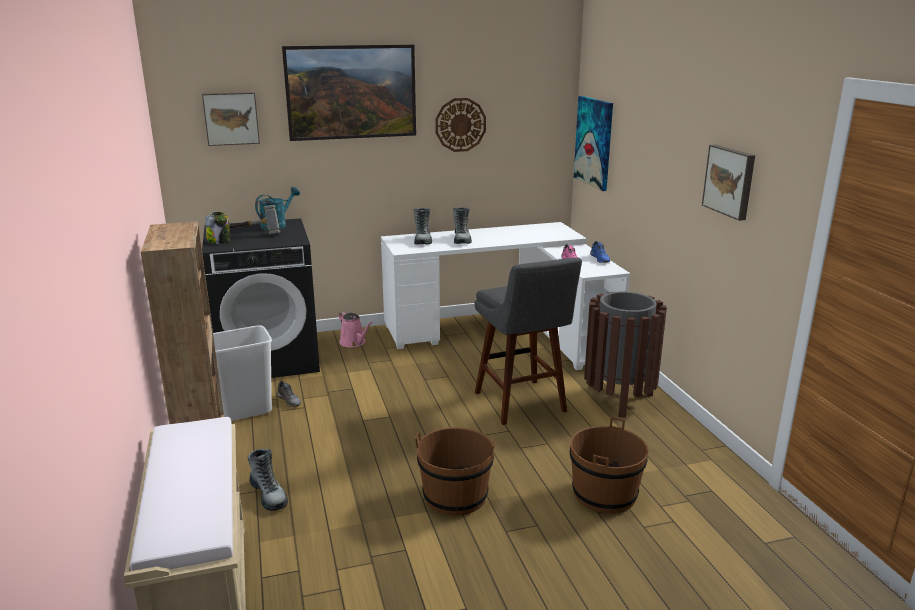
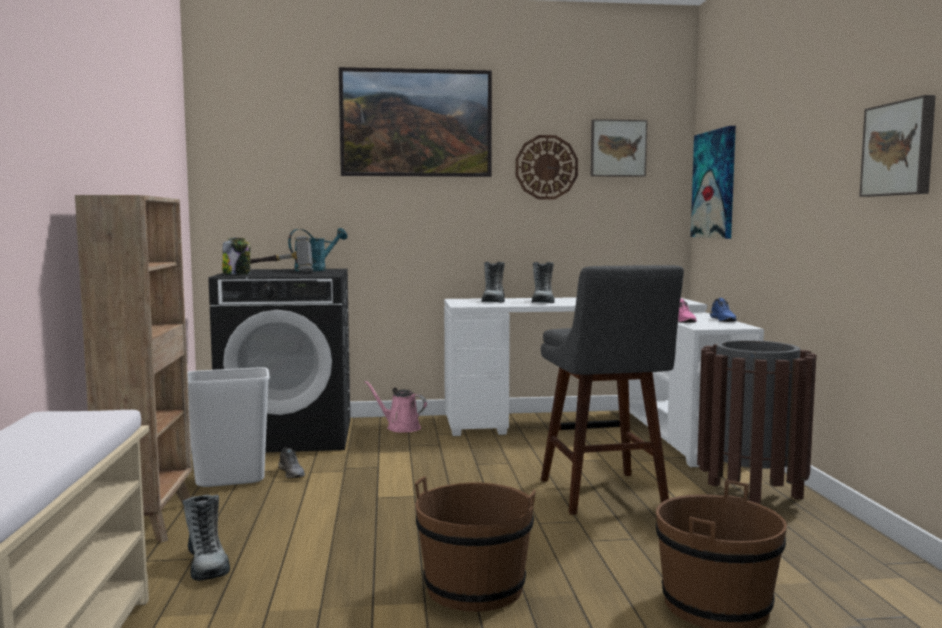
camera: 10 degrees right, 15 degrees down
picture [202,92,260,146] -> picture moved to [590,119,647,177]
pink watering can [339,311,373,347] -> pink watering can turned 150 degrees clockwise [364,381,427,433]

